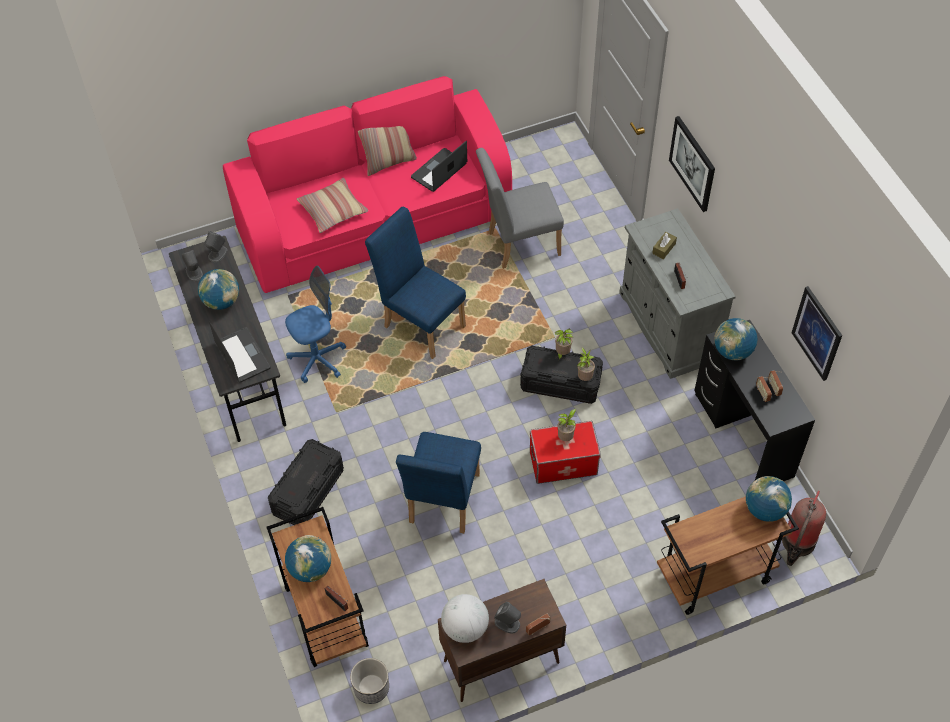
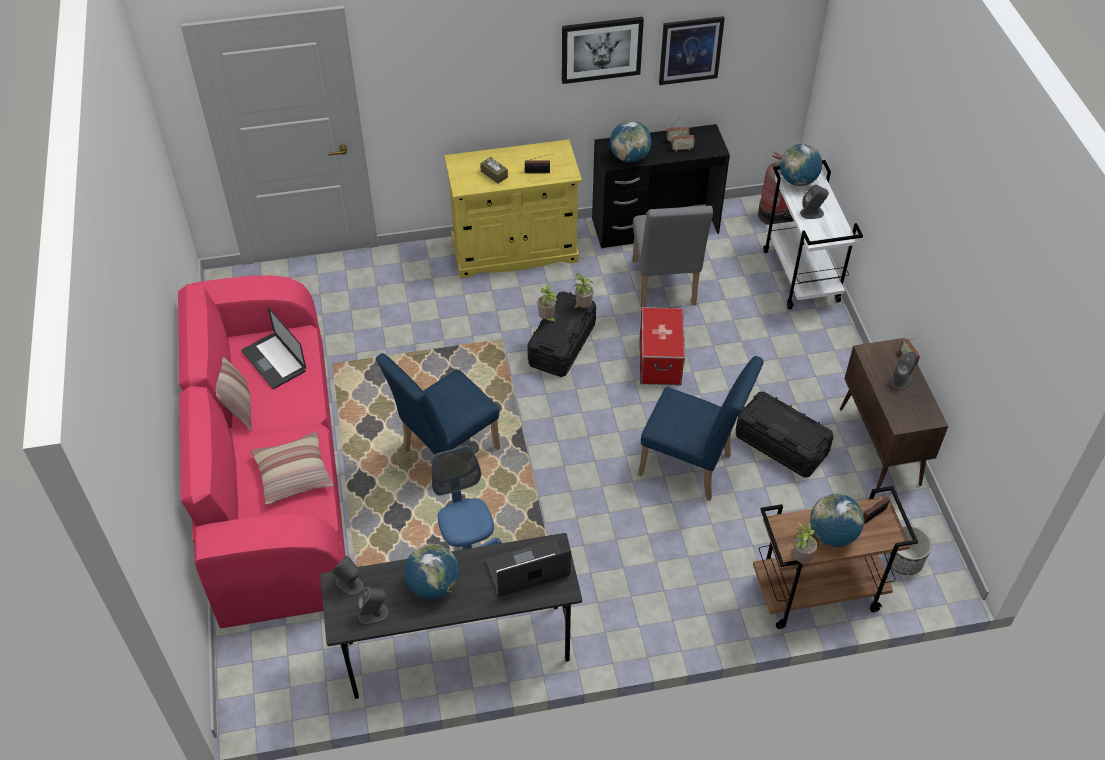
camera: 80 degrees left, 5 degrees down
black storage box [268,439,344,525] -> black storage box moved to [736,392,834,477]
globe [441,594,489,643] -> none
grey chair [476,148,564,269] -> grey chair moved to [633,205,713,307]
potted plant [557,409,577,441] -> potted plant moved to [791,521,817,564]
grey cabinet [619,208,736,379] -> yellow cabinet [444,139,582,279]
brown cart [657,496,799,615] -> white cart [763,160,863,310]
picture [669,116,715,212] -> picture moved to [562,17,644,84]
none -> grey speaker [800,185,829,219]

